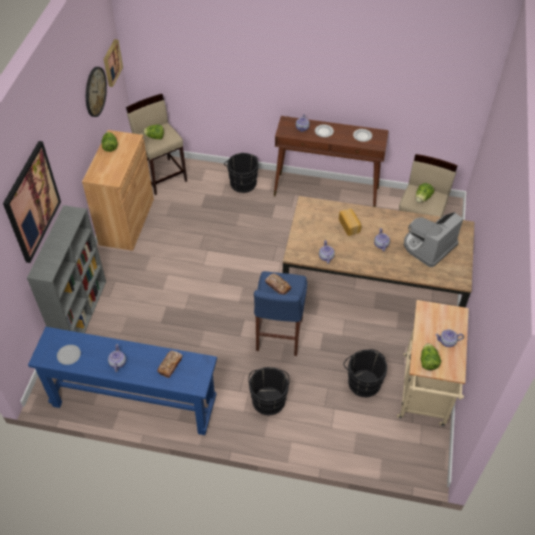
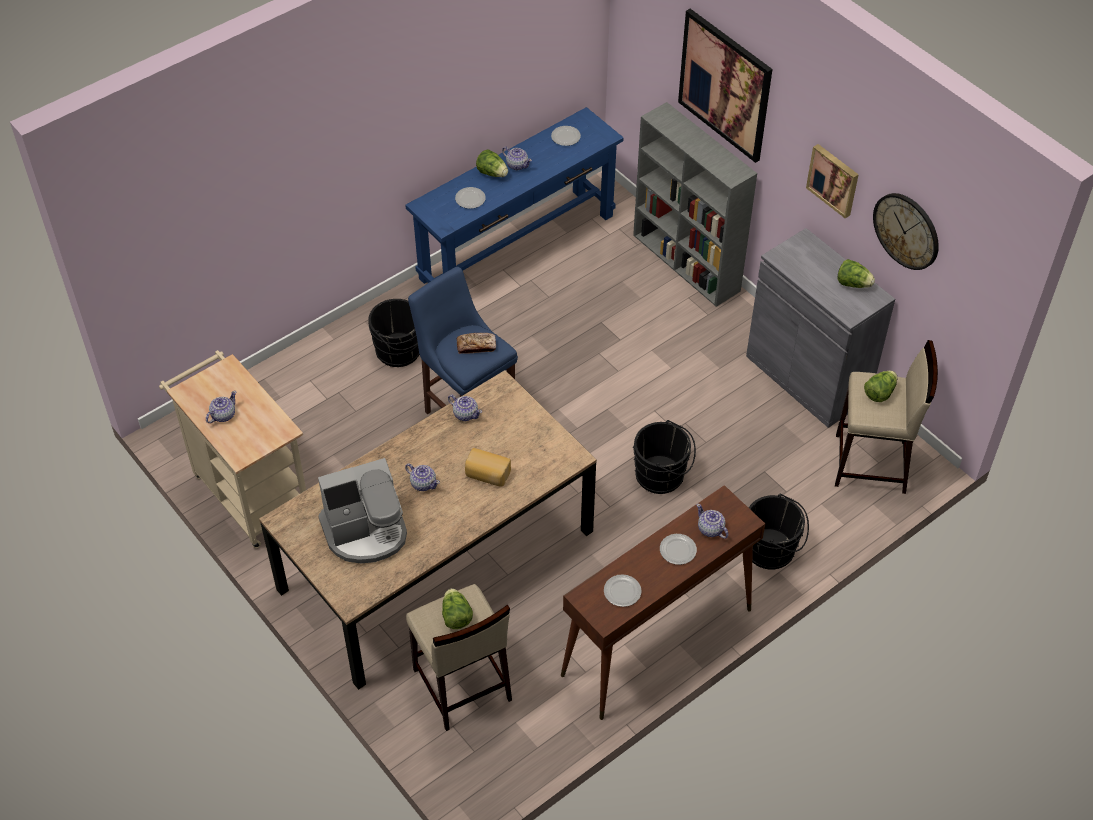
camera: 130 degrees right, 0 degrees up
brown cabinet [82,130,154,251] -> grey cabinet [746,228,895,428]
picture [104,39,123,87] -> picture moved to [806,144,859,218]
bread [157,350,183,378] -> plate [455,187,486,209]
black bucket [343,349,387,397] -> black bucket moved to [633,420,696,494]
coffee machine [404,212,464,267] -> coffee machine turned 75 degrees clockwise [318,458,407,563]
lettuce [421,343,441,370] -> lettuce moved to [476,150,508,177]

